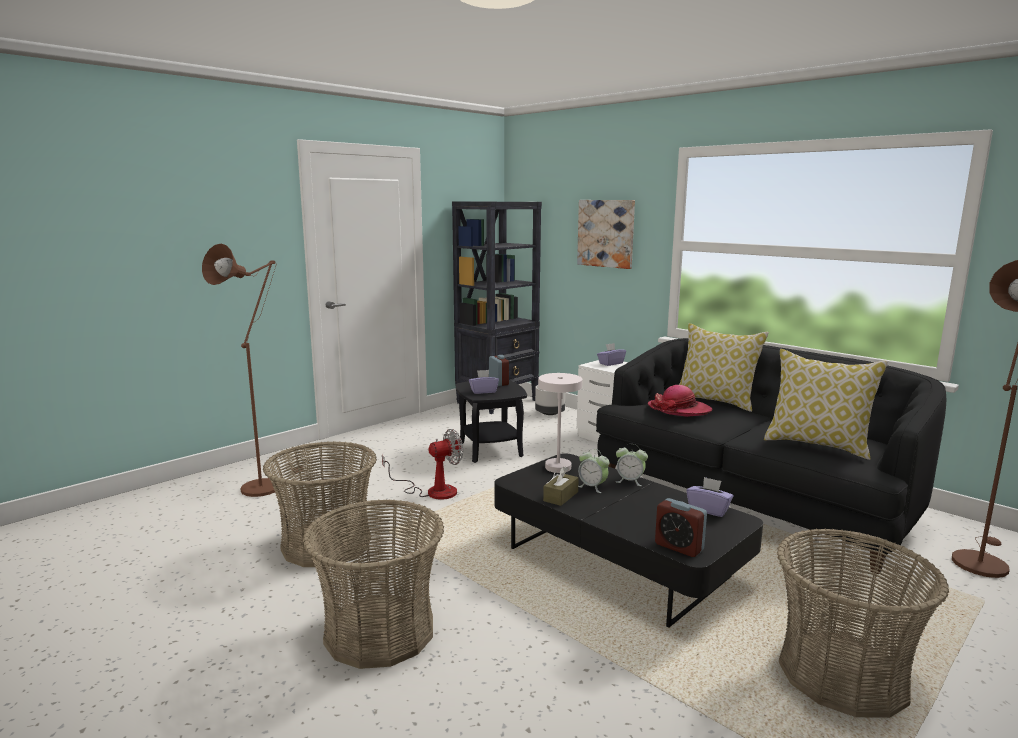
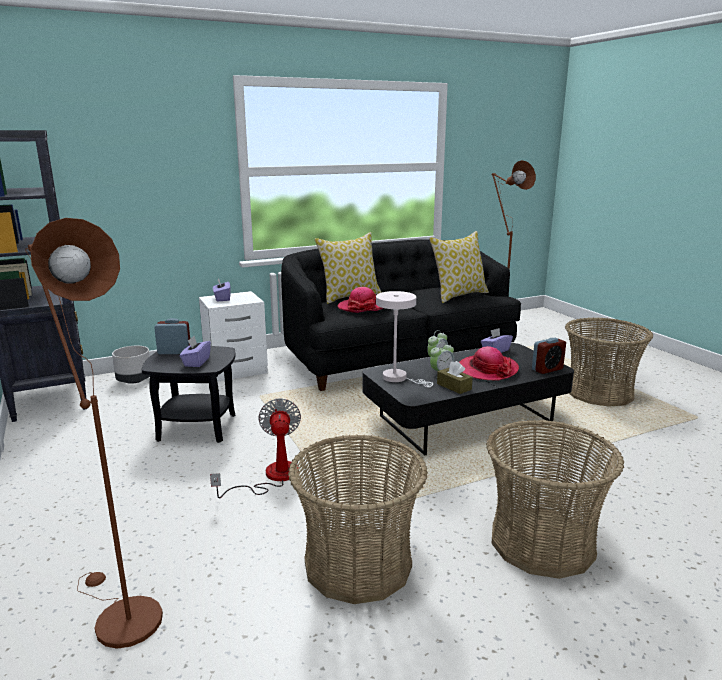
camera: 70 degrees left, 5 degrees up
picture [577,200,635,269] -> none
none -> hat [459,346,519,381]

